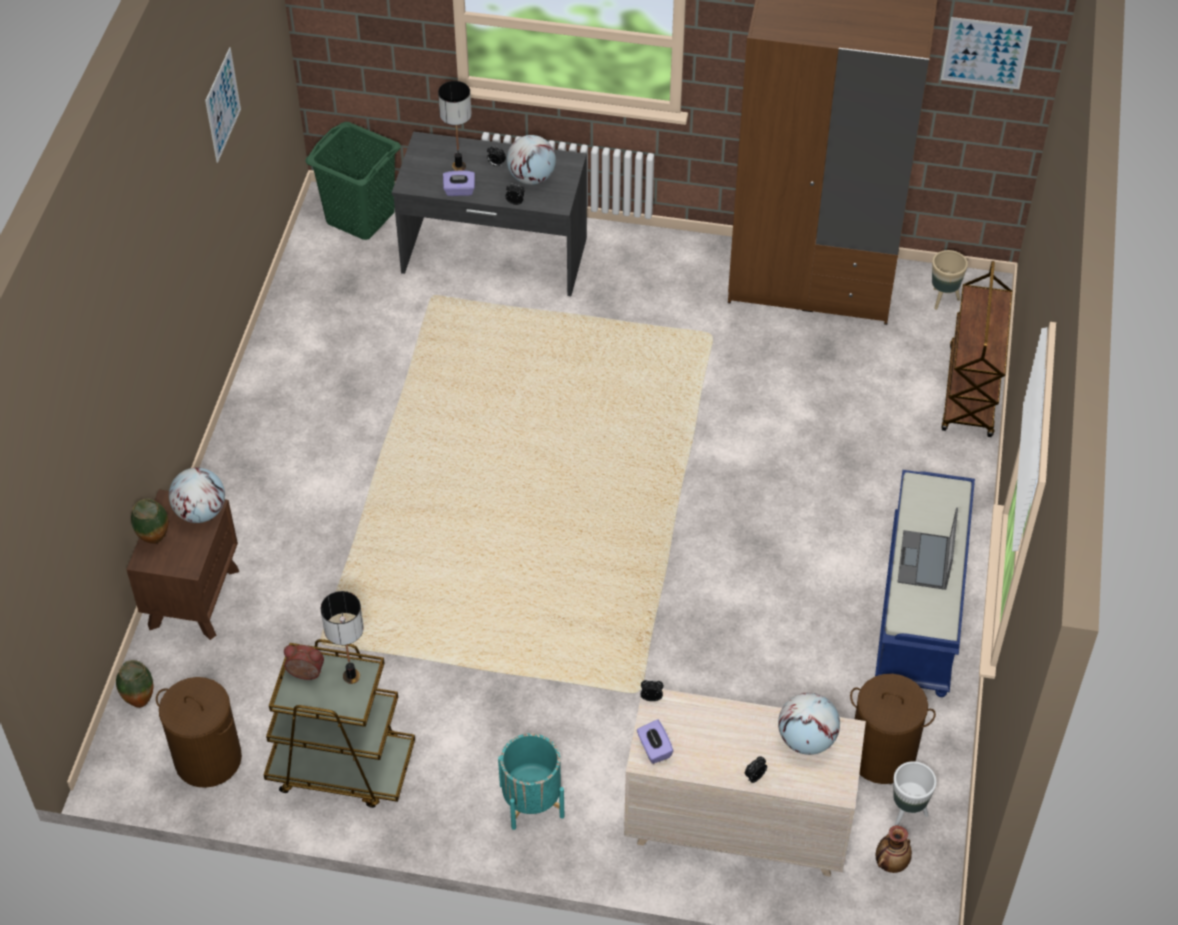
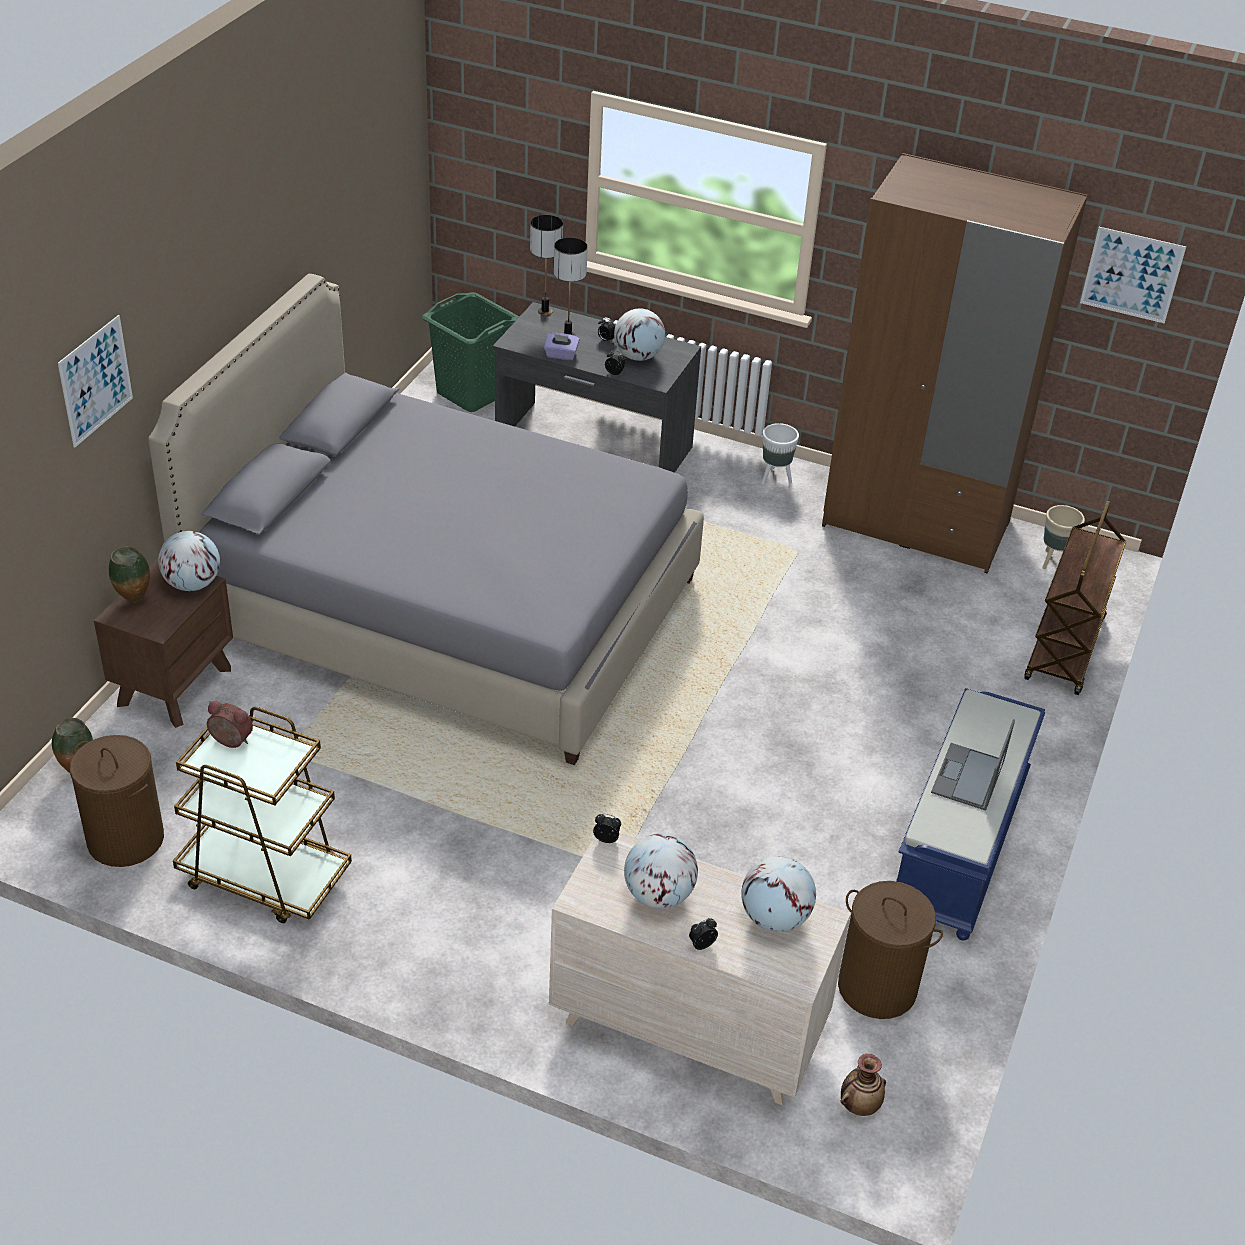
camera: 10 degrees right, 10 degrees down
picture [205,47,241,163] -> picture moved to [58,315,133,448]
table lamp [321,591,364,684] -> table lamp moved to [530,215,563,316]
turquoise planter [498,733,564,830] -> none
purple tissue box [637,719,673,764] -> none
white planter [893,761,937,825] -> white planter moved to [762,423,799,484]
none -> grey bed [148,274,704,765]
none -> globe [624,834,698,908]

